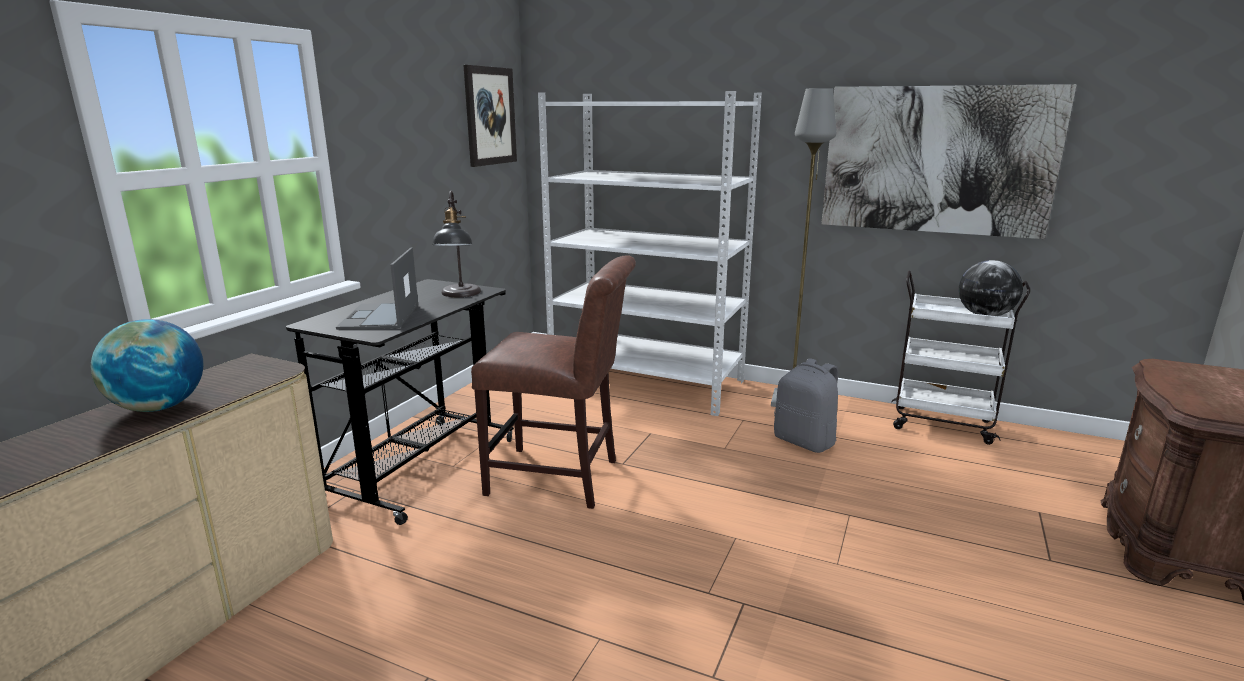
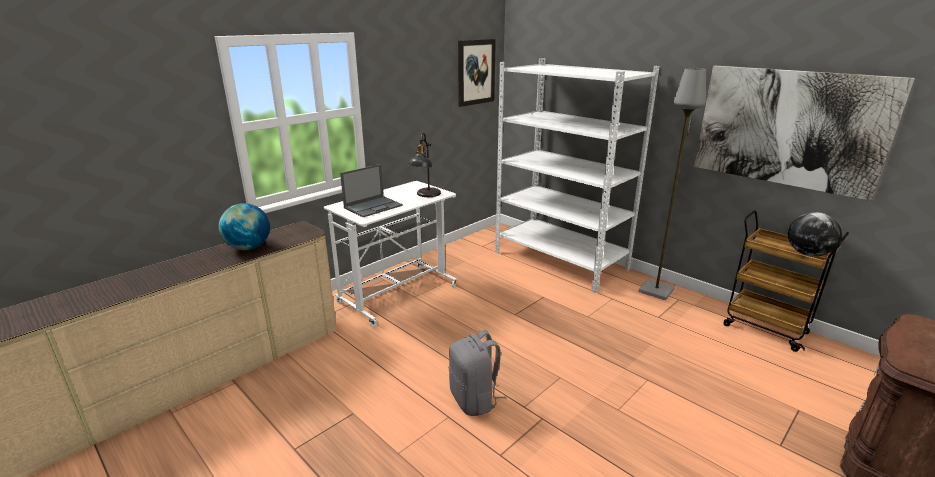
camera: 20 degrees right, 5 degrees up
black desk [286,279,514,525] -> white desk [324,181,457,327]
laptop [336,247,418,330] -> laptop turned 150 degrees counterclockwise [340,164,403,217]
brown chair [471,255,636,509] -> none
grey backpack [774,358,839,453] -> grey backpack moved to [449,330,506,416]
white cart [891,271,1030,445] -> brown cart [723,210,849,352]

